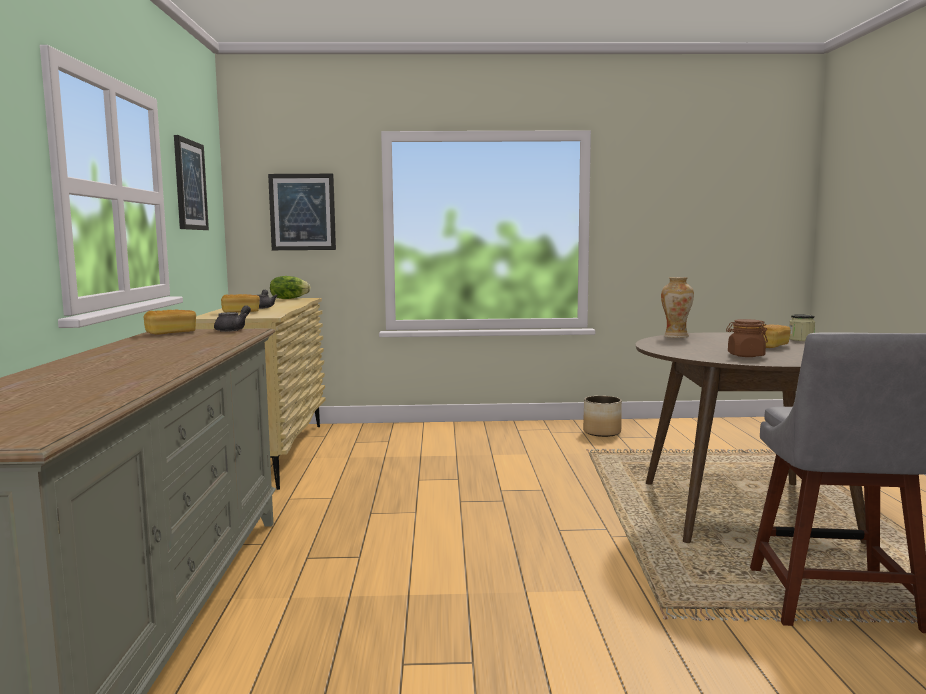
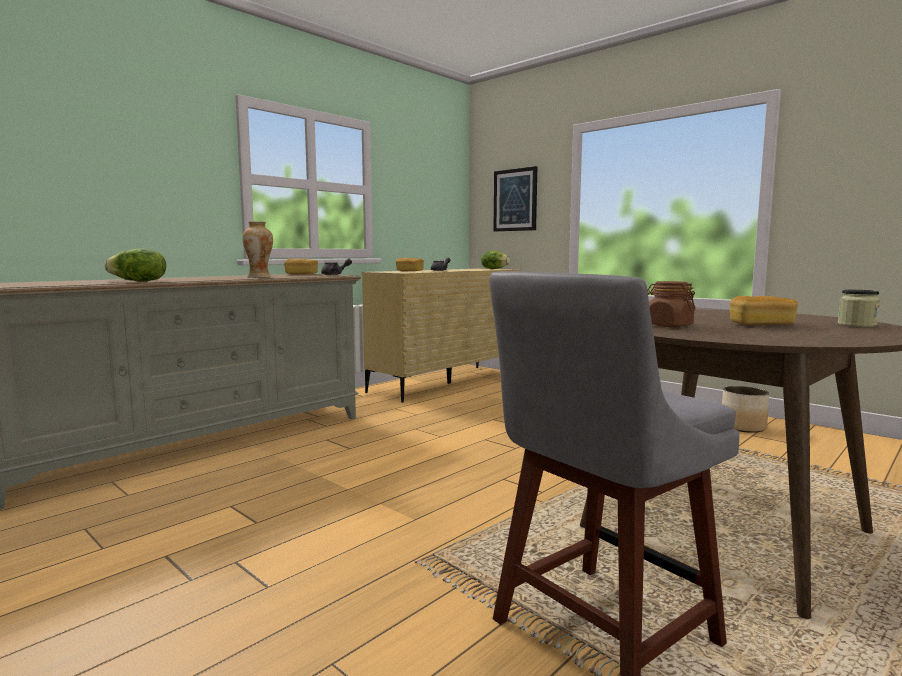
camera: 45 degrees right, 0 degrees up
picture [174,135,209,230] -> none
vase [661,277,694,338] -> vase moved to [242,221,273,278]
none -> lettuce [105,248,166,281]

